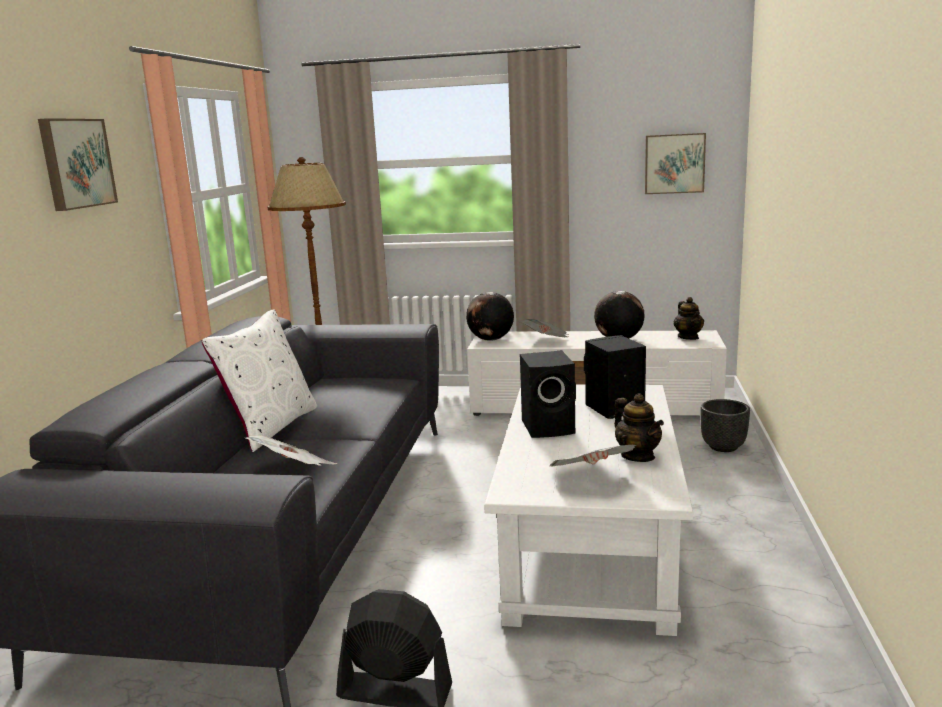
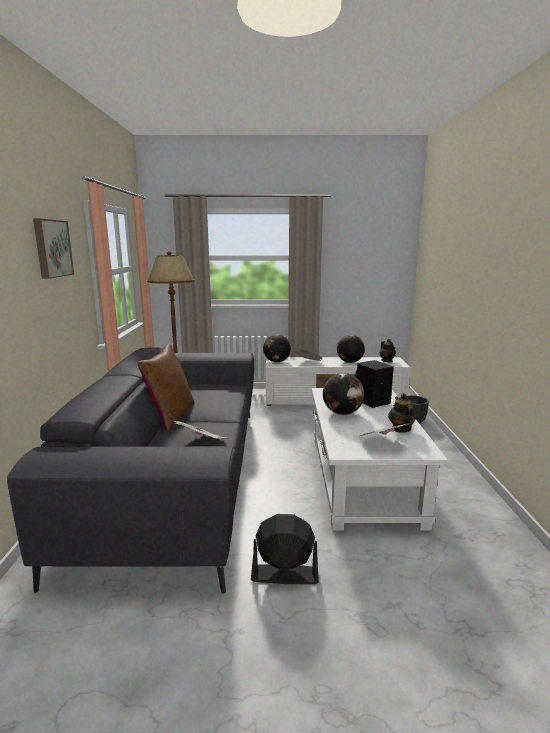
camera: 10 degrees left, 0 degrees up
white pillow [202,309,317,452] -> brown pillow [137,343,194,432]
black speaker [520,351,576,438] -> globe [323,373,364,415]
teapot [614,393,664,462] -> teapot turned 150 degrees counterclockwise [388,393,417,433]
picture [645,133,706,194] -> none

